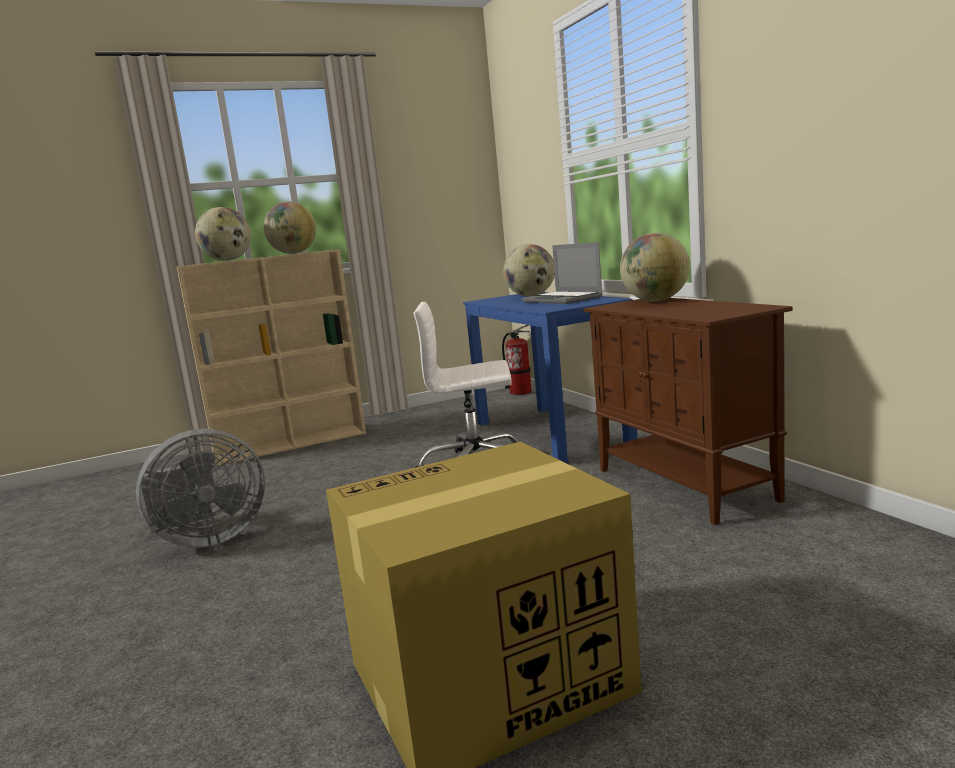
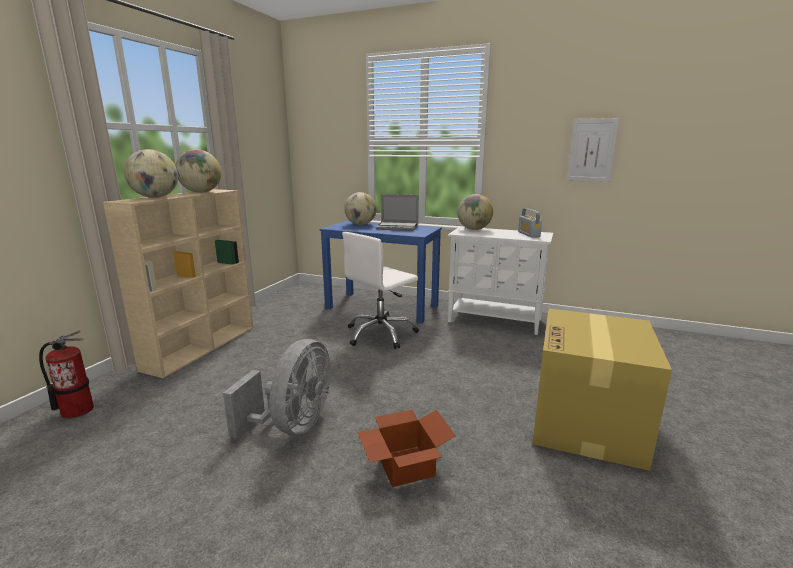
camera: 45 degrees left, 5 degrees up
fire extinguisher [502,325,532,395] -> fire extinguisher moved to [39,330,94,419]
brown cabinet [584,298,793,525] -> white cabinet [448,227,553,335]
none -> cardboard box [357,409,456,487]
none -> radio [518,208,542,238]
none -> picture [567,118,619,182]

